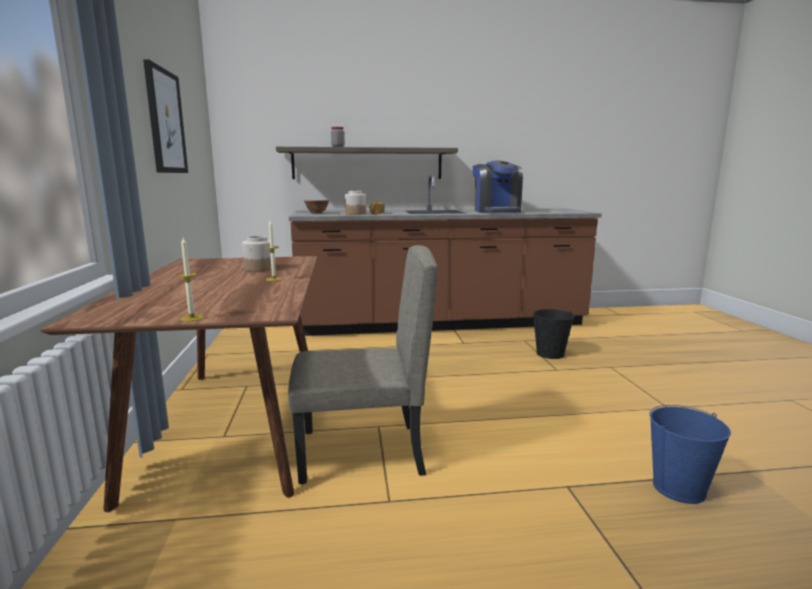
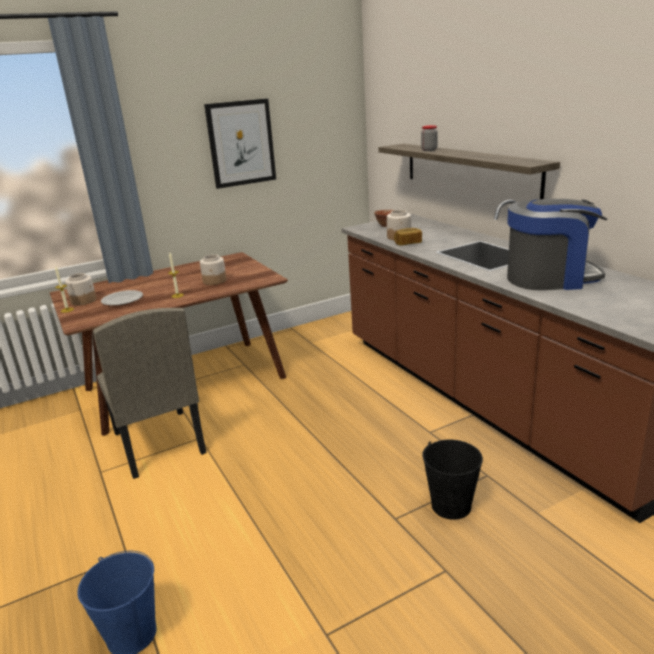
camera: 70 degrees right, 10 degrees up
coffee machine [473,161,523,213] -> coffee machine turned 150 degrees counterclockwise [507,199,607,290]
none -> jar [65,273,96,306]
none -> plate [101,290,143,306]

